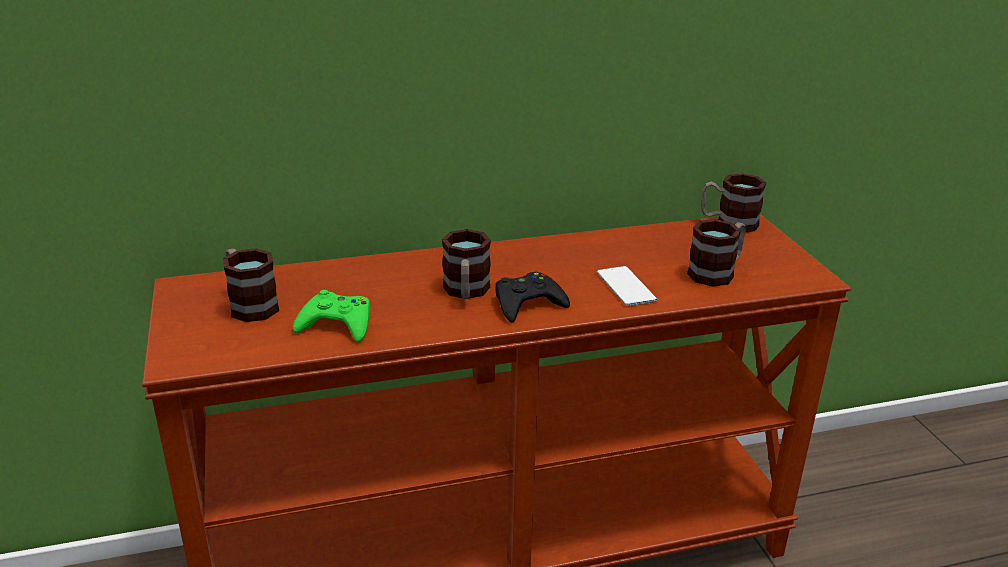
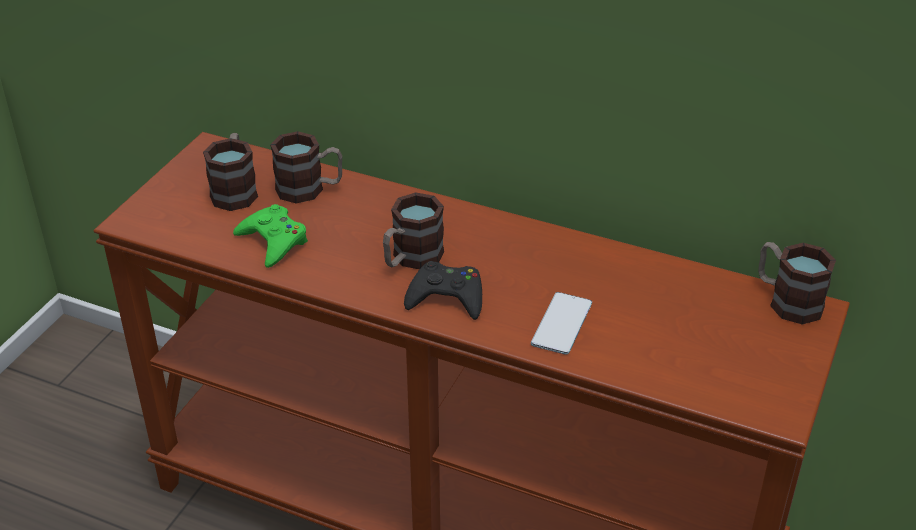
camera: 40 degrees right, 10 degrees up
mug [687,219,746,287] -> mug moved to [270,131,342,203]

